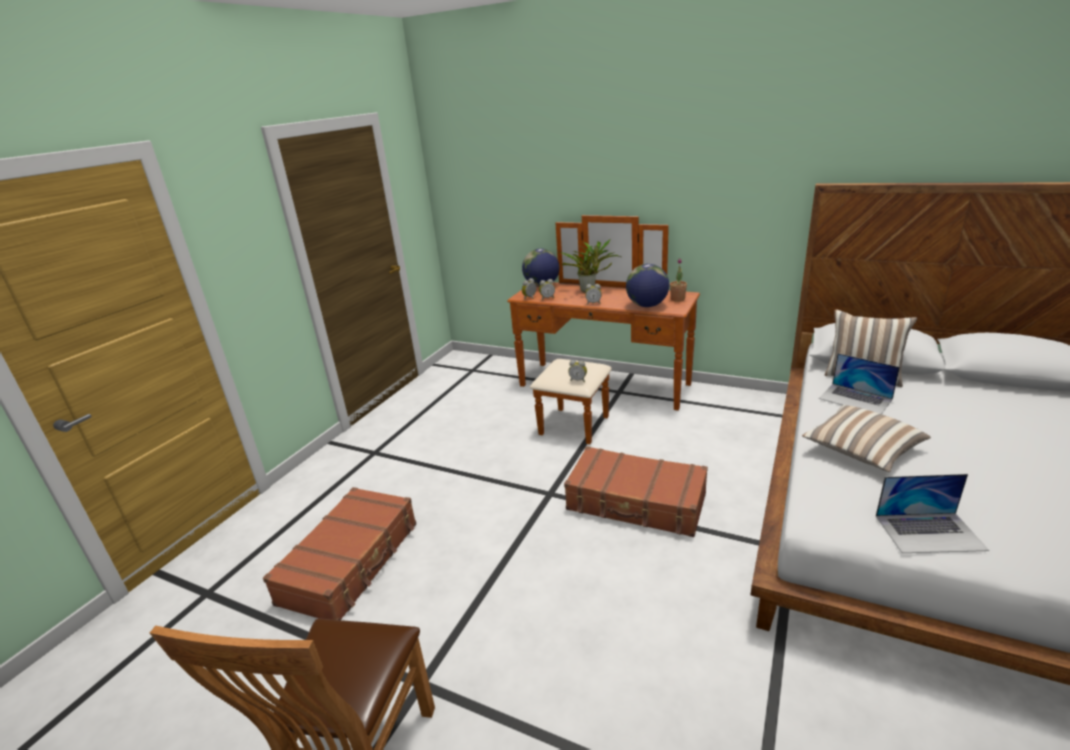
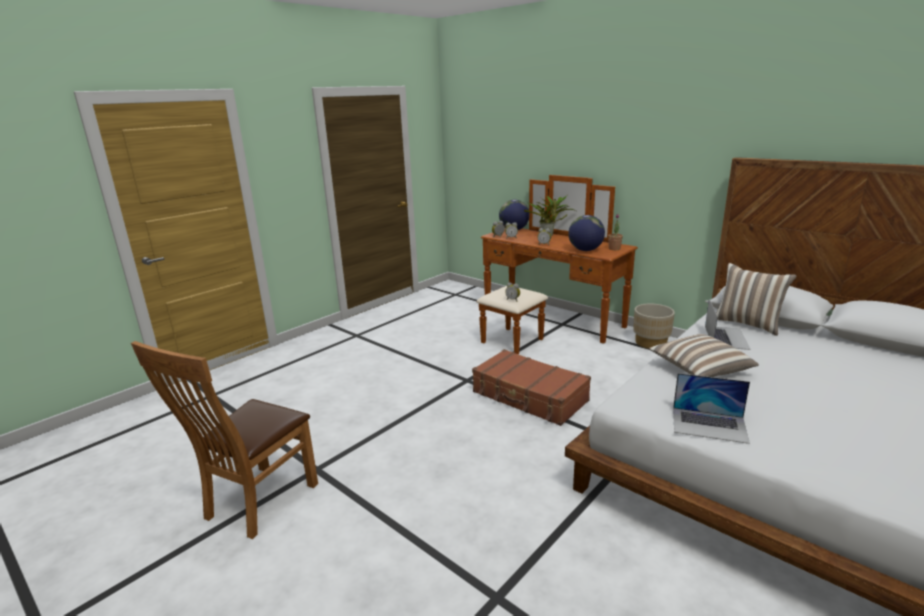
camera: 15 degrees right, 5 degrees down
brown suitcase [263,487,416,620] -> none
laptop [819,353,900,414] -> laptop turned 135 degrees counterclockwise [705,299,751,350]
none -> beige planter [633,304,675,349]

